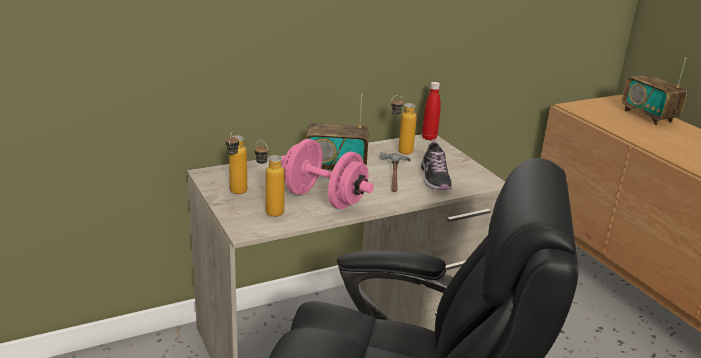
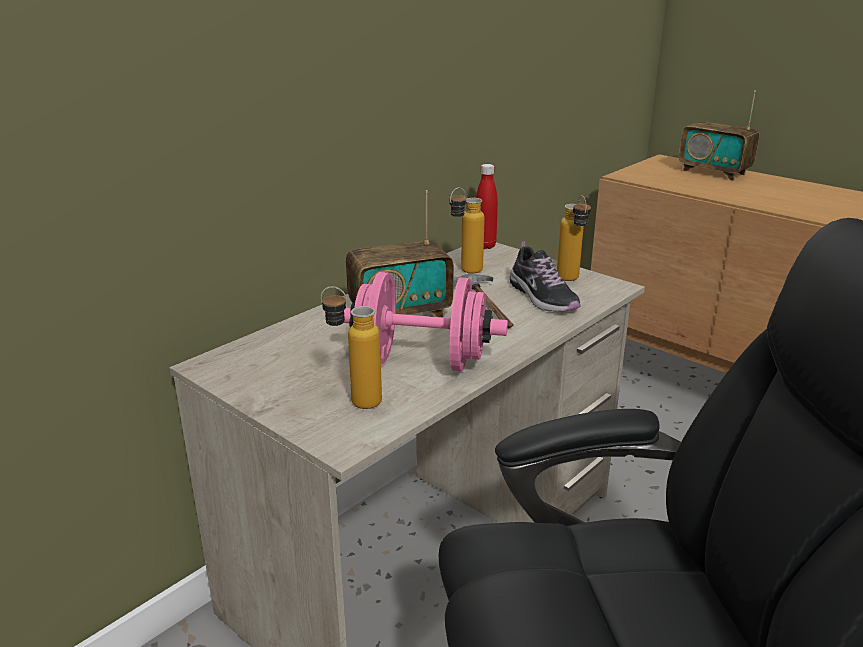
camera: 20 degrees left, 0 degrees up
bottle [225,131,247,194] -> bottle moved to [557,196,591,281]

